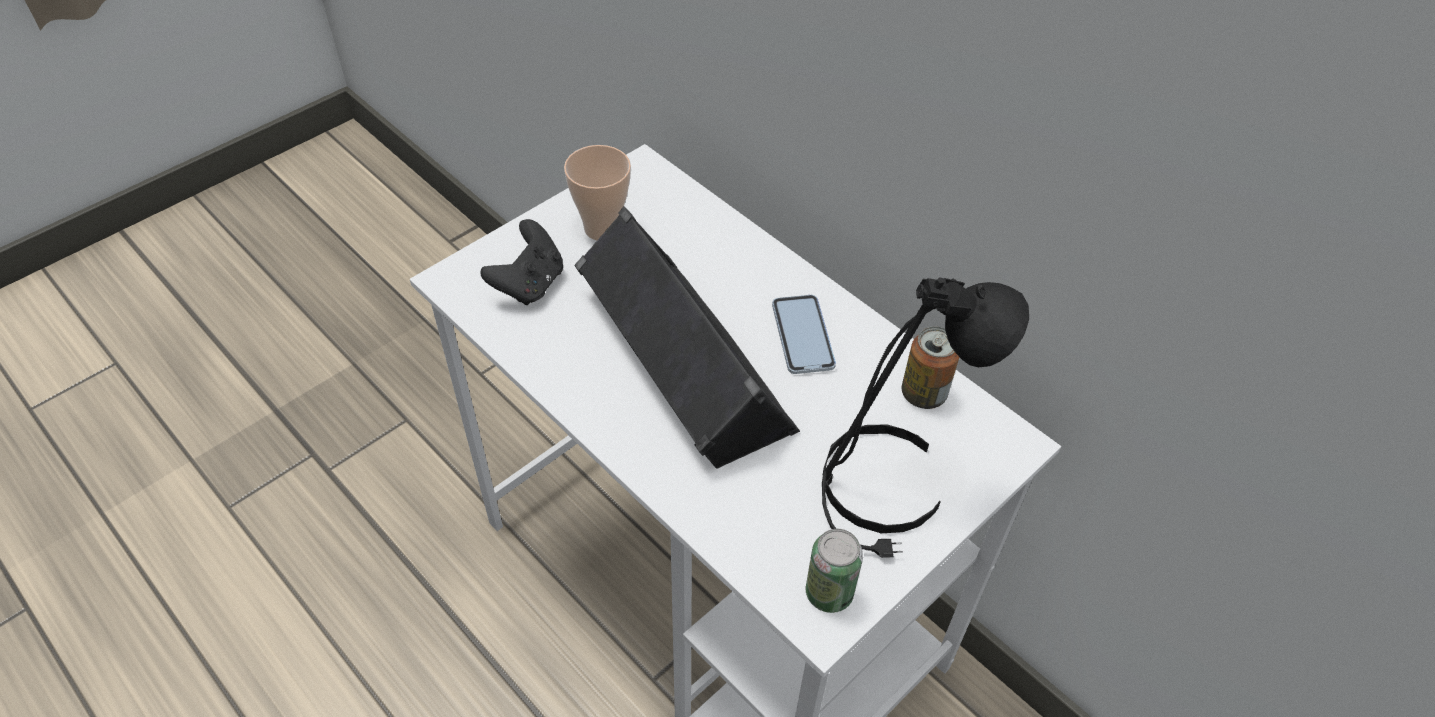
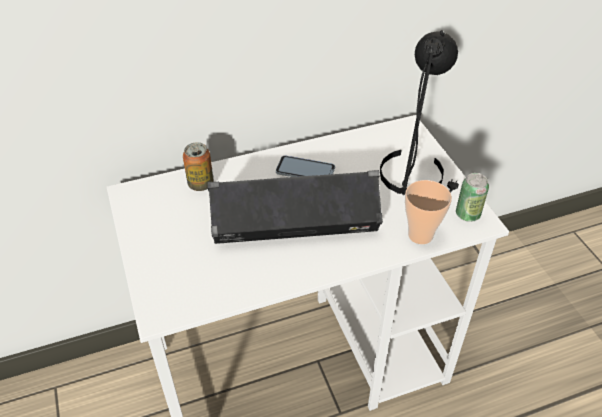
camera: 65 degrees left, 5 degrees down
black game controller [480,219,563,305] -> none
cup [564,145,631,240] -> cup moved to [405,180,452,244]
can [902,326,959,409] -> can moved to [183,142,214,191]

